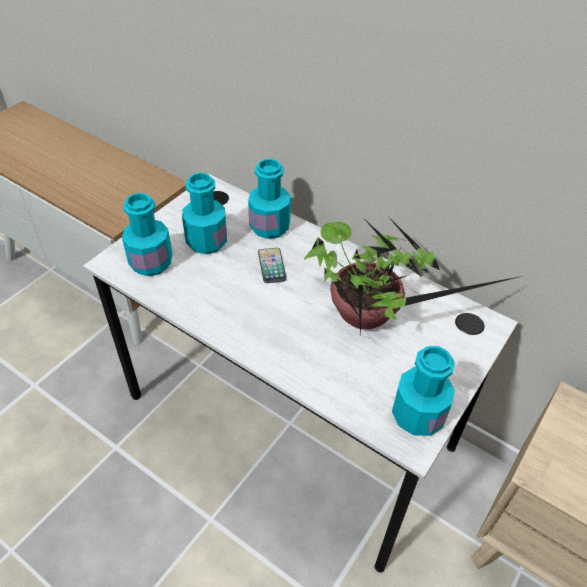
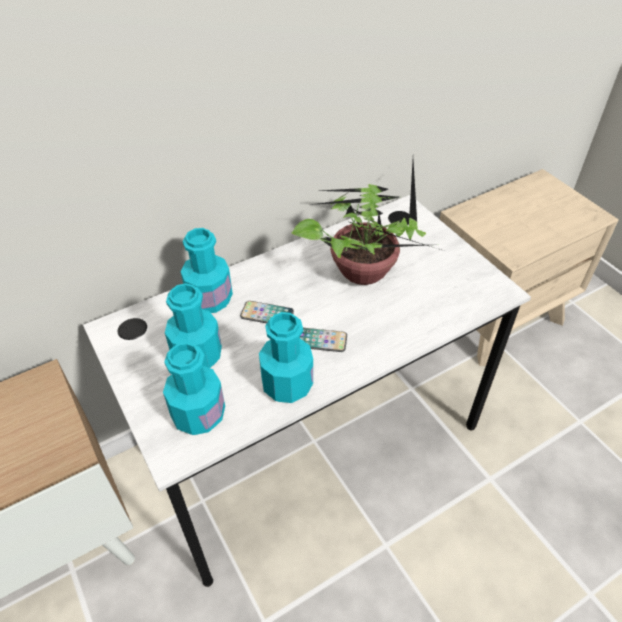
camera: 65 degrees left, 0 degrees up
turquoise bottle [392,346,455,436] -> turquoise bottle moved to [259,312,313,403]
none -> phone [300,328,347,352]

